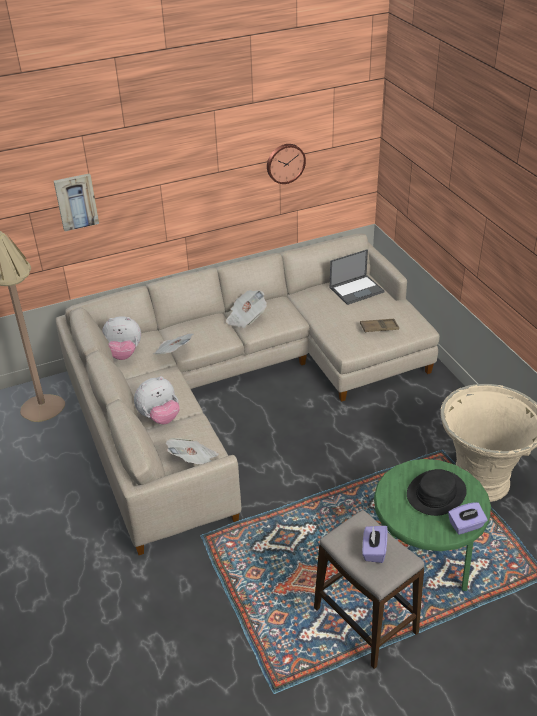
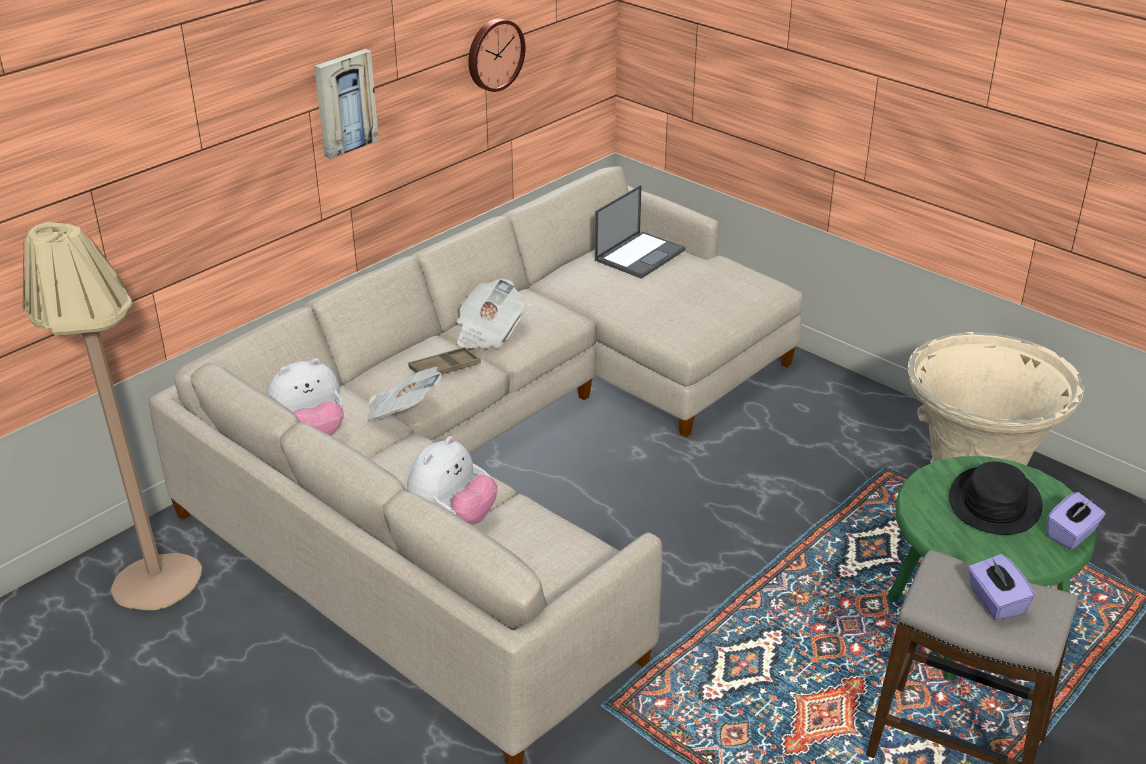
camera: 25 degrees left, 5 degrees down
picture [54,173,99,231] -> picture moved to [314,49,379,159]
newspaper [166,438,219,464] -> none
brown tray [360,319,399,332] -> brown tray moved to [408,347,481,374]

